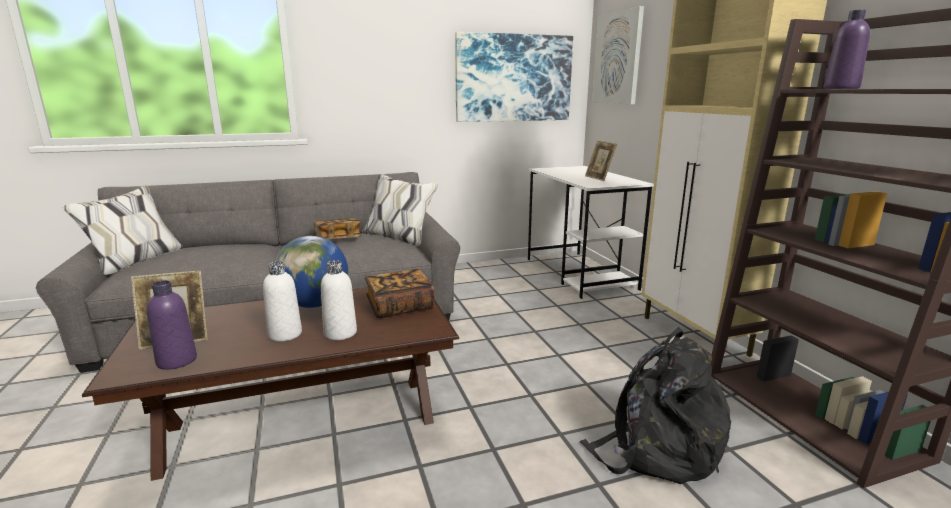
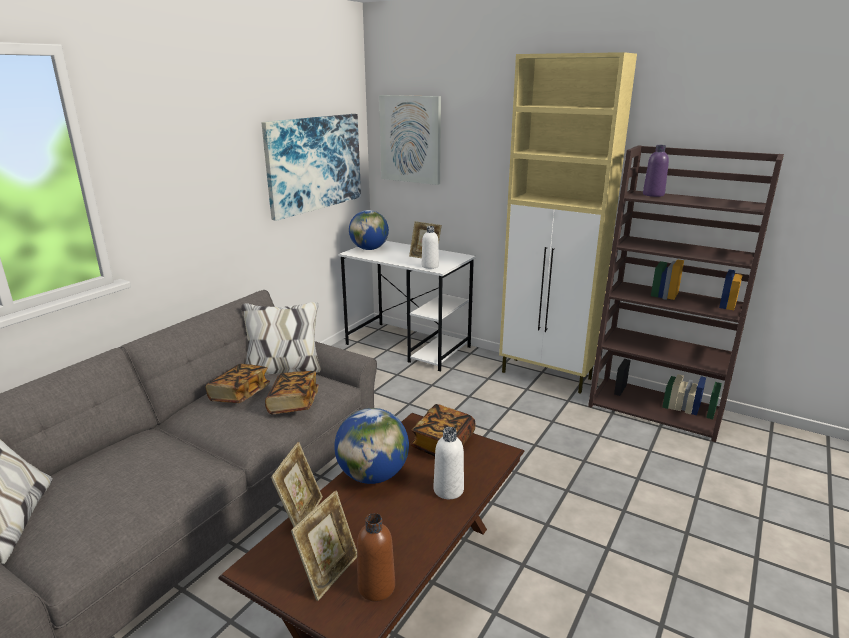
camera: 40 degrees left, 5 degrees up
purple bottle [147,280,197,370] -> brown bottle [357,513,395,602]
white bottle [263,261,302,342] -> white bottle moved to [422,226,439,269]
black backpack [580,327,731,484] -> none
none -> book [265,371,319,414]
none -> picture frame [271,442,323,528]
none -> globe [349,210,389,250]

